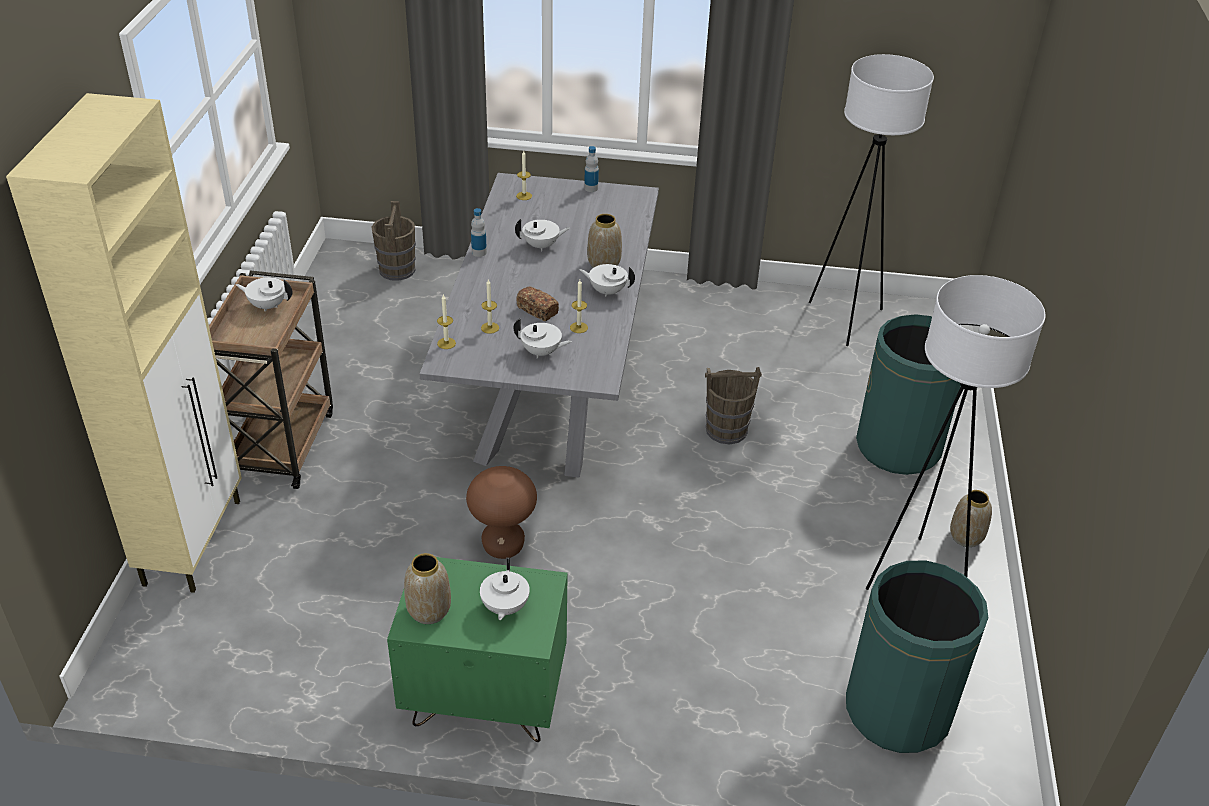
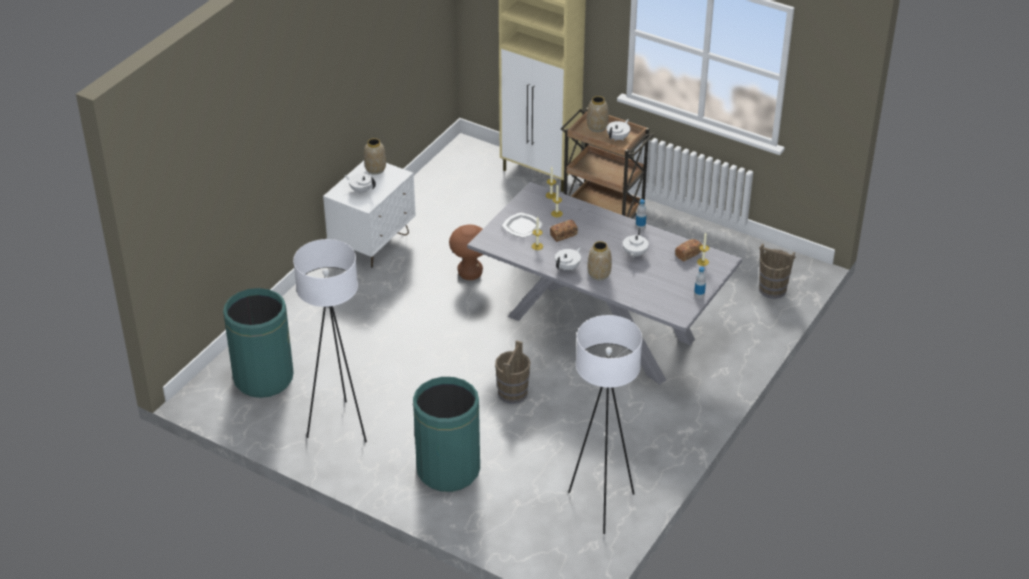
camera: 115 degrees right, 0 degrees up
green nightstand [387,554,568,742] -> white nightstand [323,161,416,268]
white teapot [514,318,572,359] -> plate [502,212,543,238]
vase [950,490,992,547] -> vase moved to [587,96,609,132]
none -> bread [675,239,702,261]

